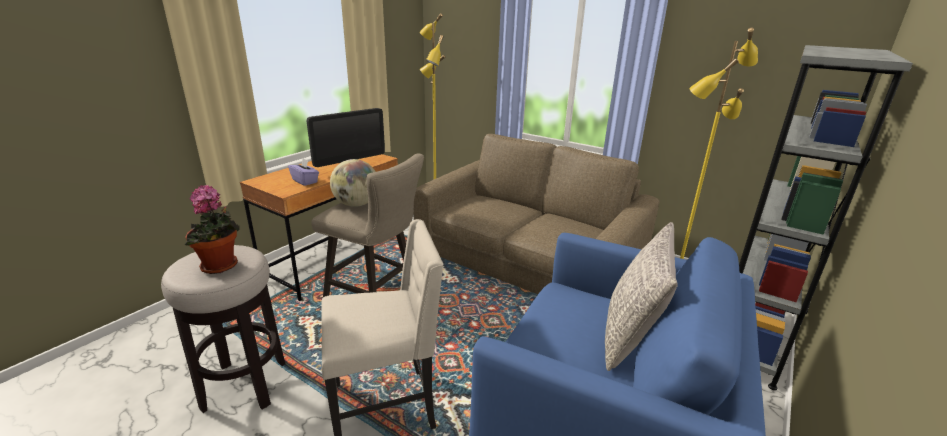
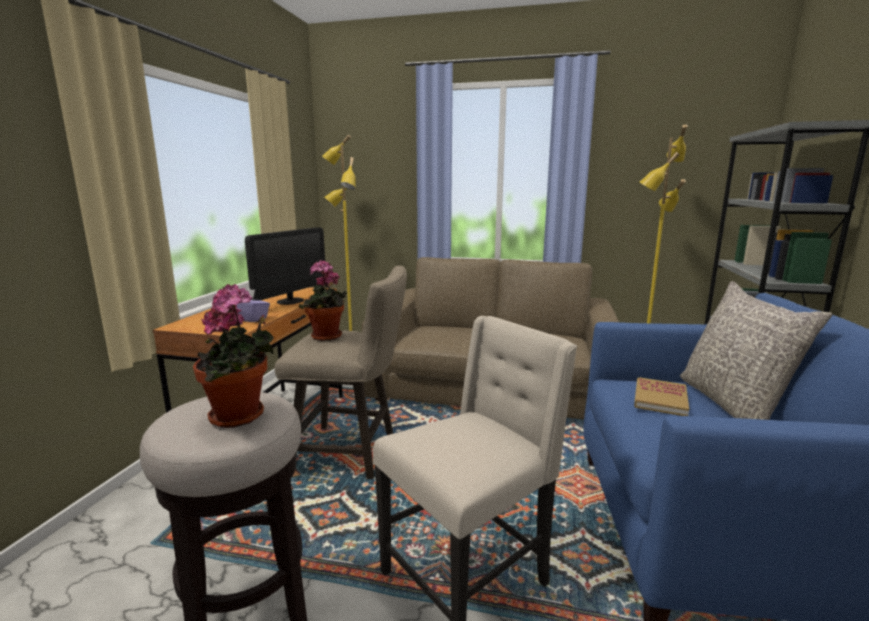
camera: 20 degrees left, 10 degrees down
globe [330,159,376,207] -> potted plant [299,260,347,341]
none -> book [634,377,689,416]

